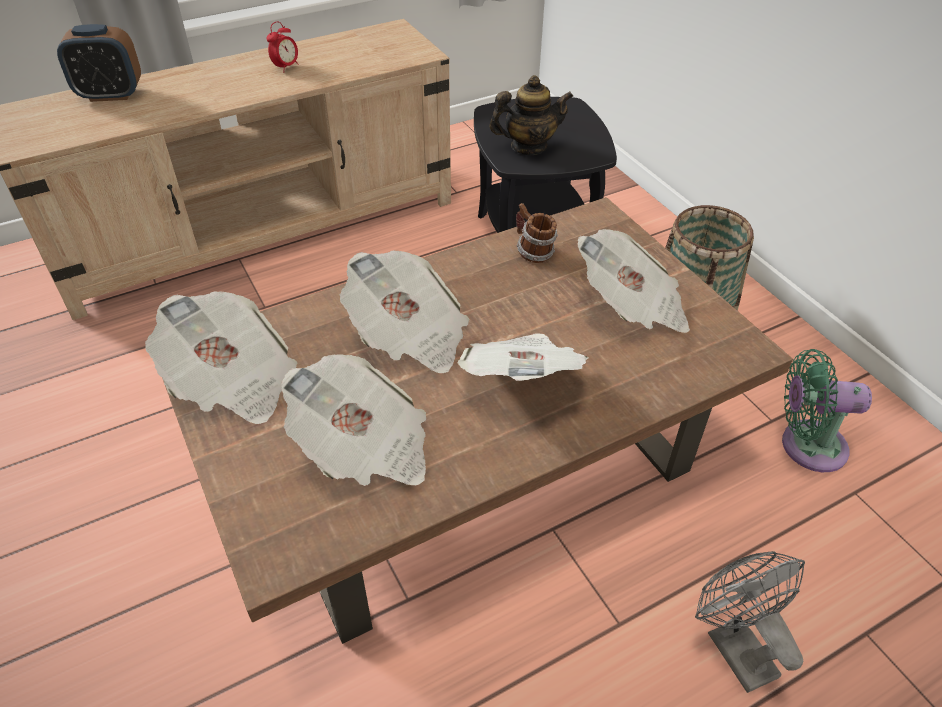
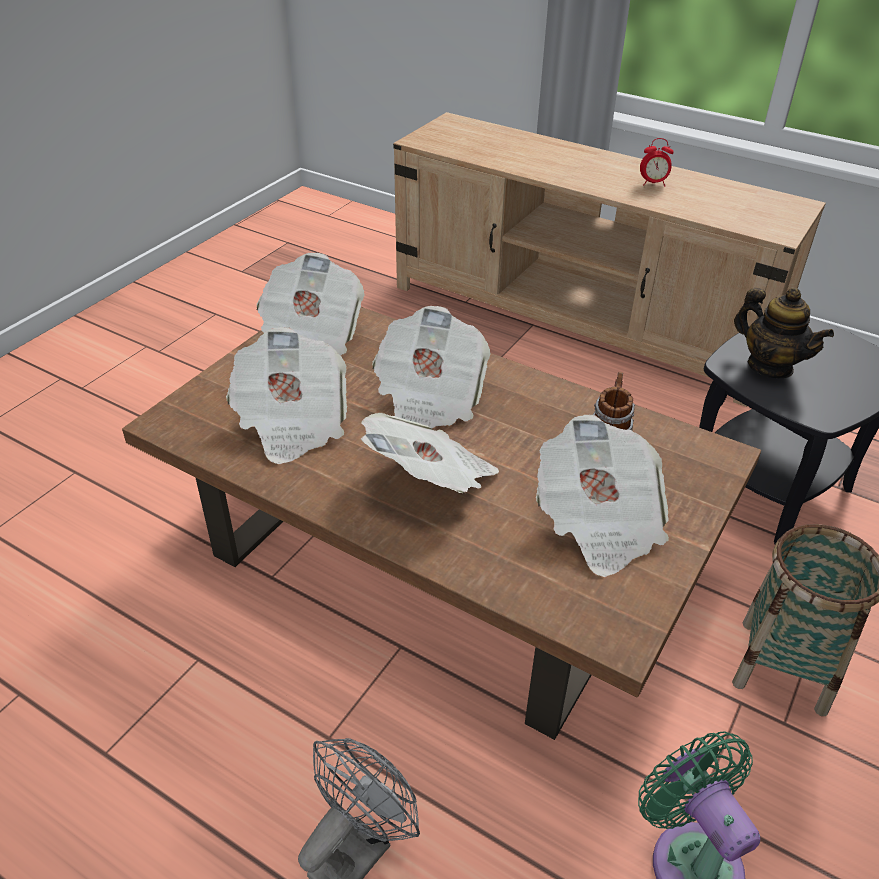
camera: 60 degrees right, 5 degrees down
alarm clock [57,24,141,102] -> none

